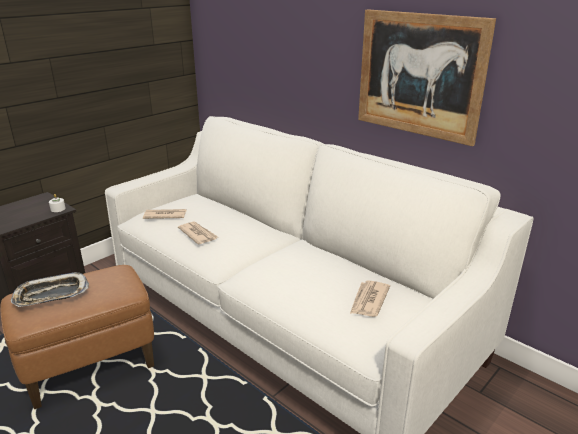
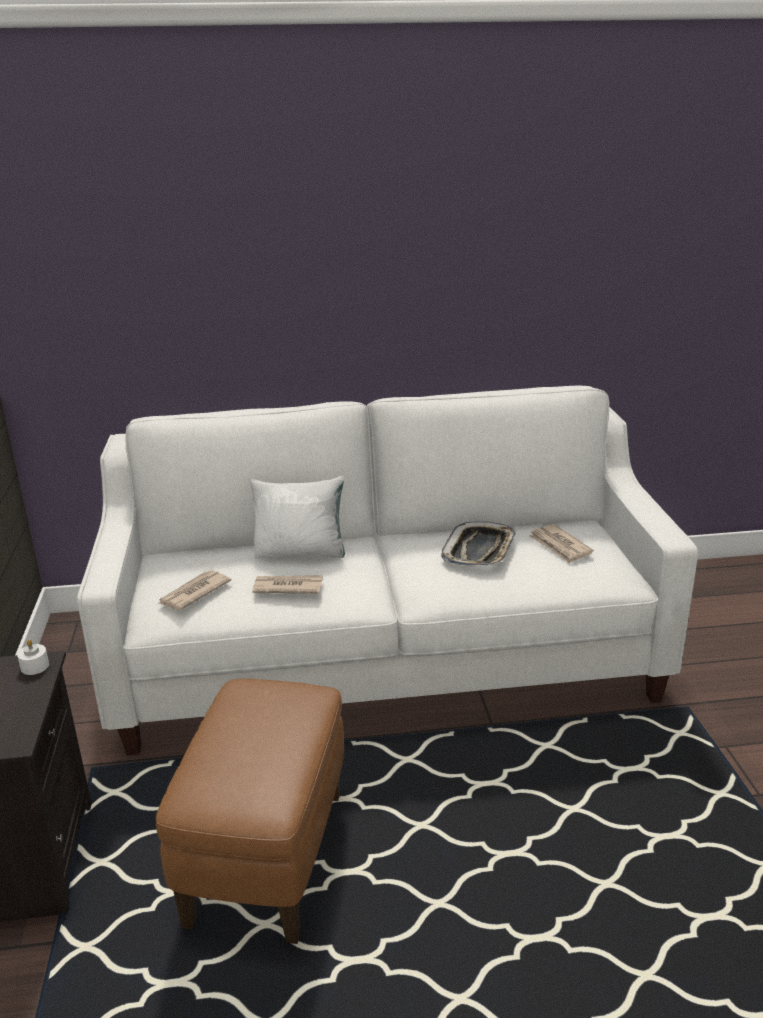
camera: 50 degrees left, 0 degrees up
tray [11,272,89,307] -> tray moved to [441,521,516,567]
picture [358,10,496,146] -> none
none -> white pillow [250,476,345,559]

